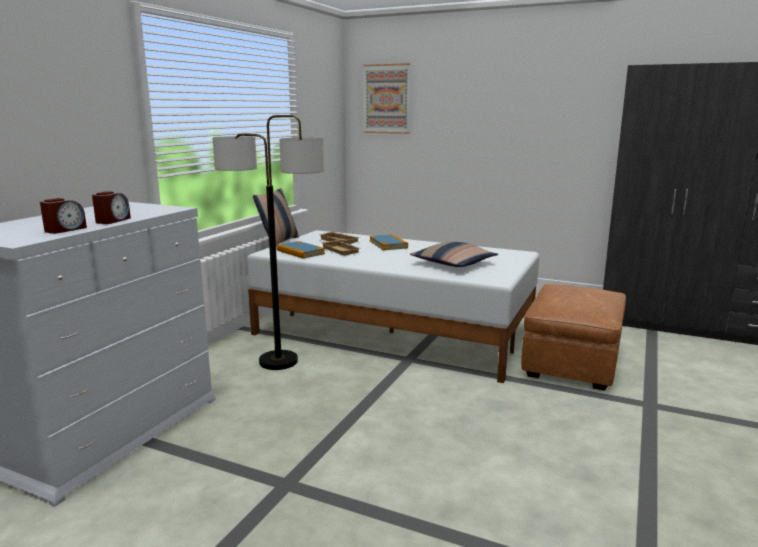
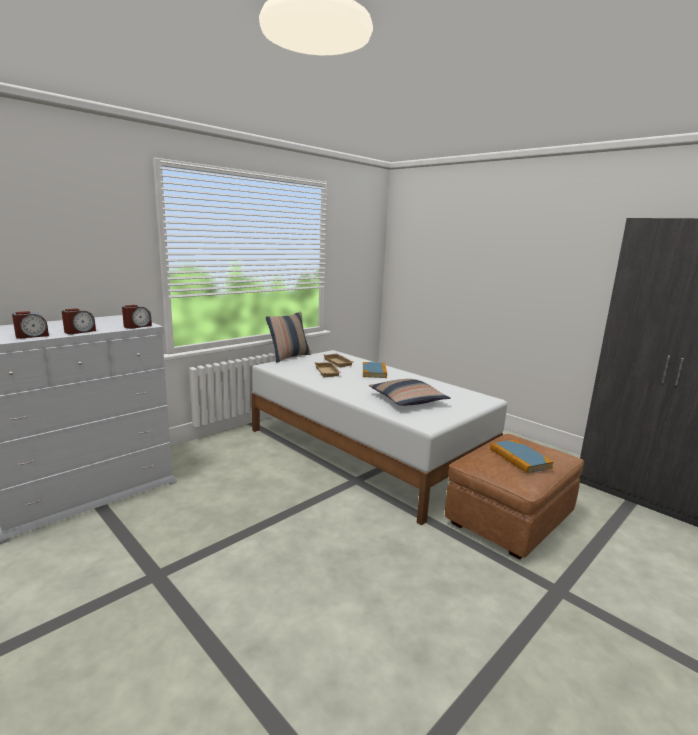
camera: 20 degrees right, 0 degrees up
floor lamp [213,115,324,370] -> none
book [276,241,325,259] -> book moved to [490,440,554,473]
picture [363,63,410,134] -> none
none -> alarm clock [122,305,152,329]

